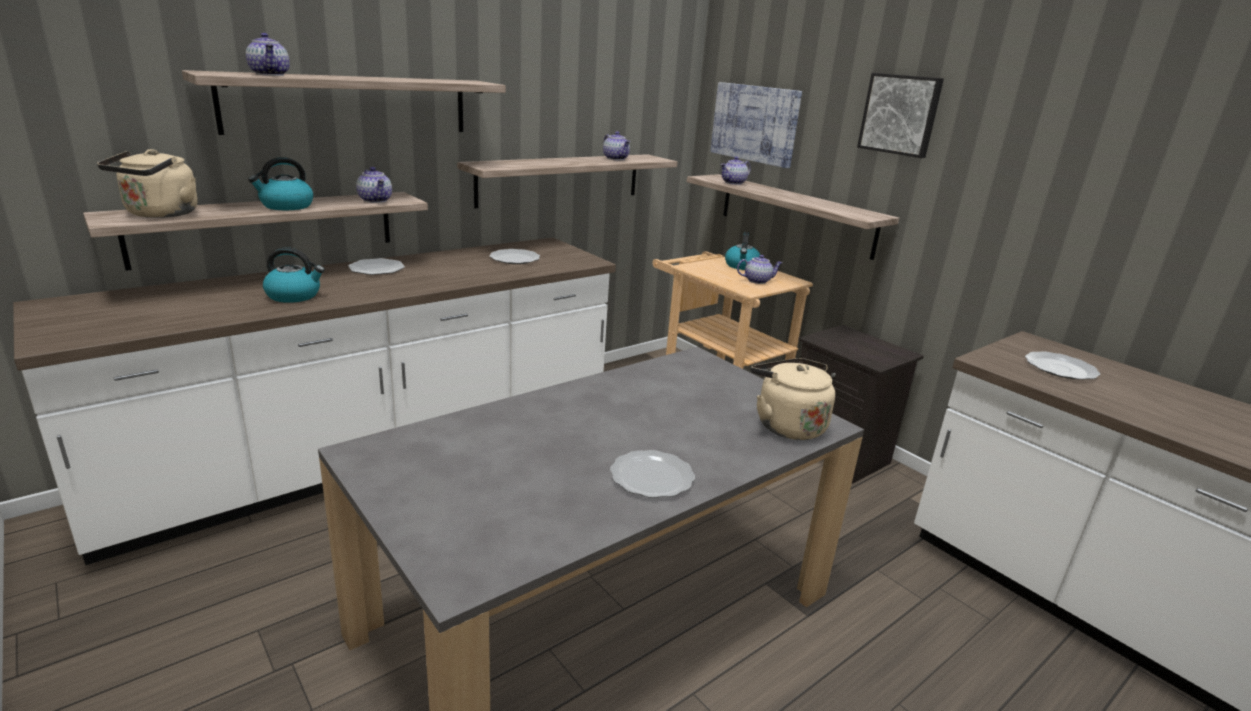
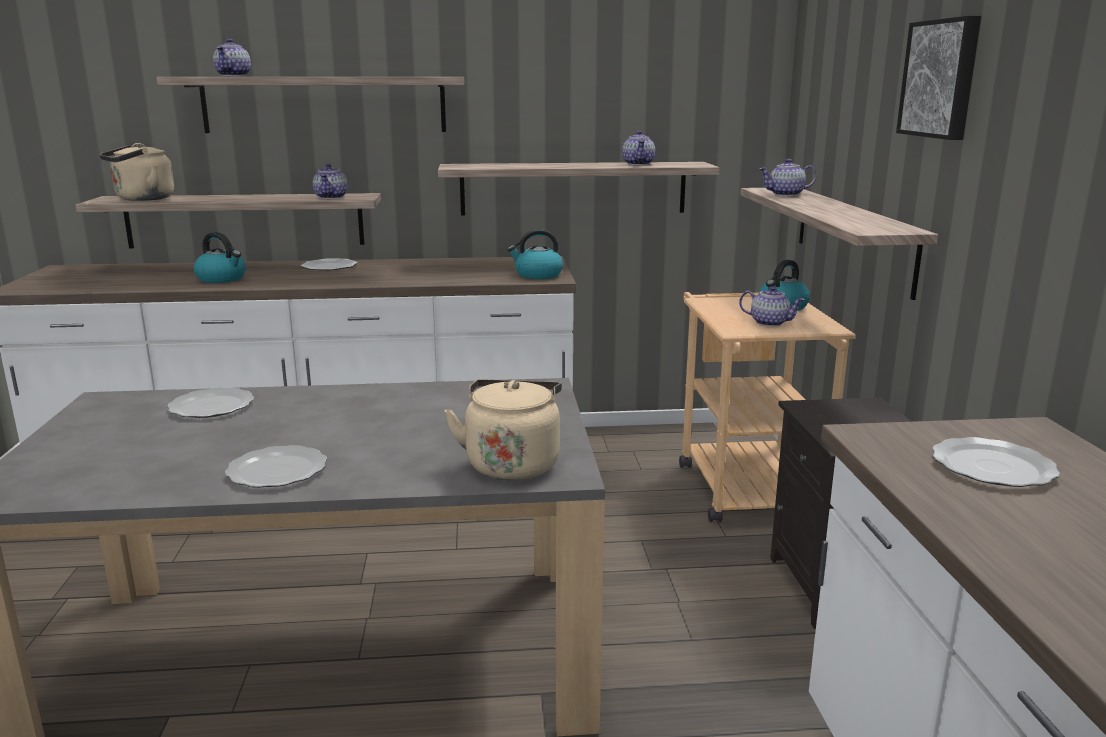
camera: 35 degrees right, 5 degrees down
kettle [248,157,313,210] -> kettle moved to [508,229,563,279]
plate [490,249,540,264] -> plate moved to [167,388,254,418]
picture [710,82,802,168] -> none

